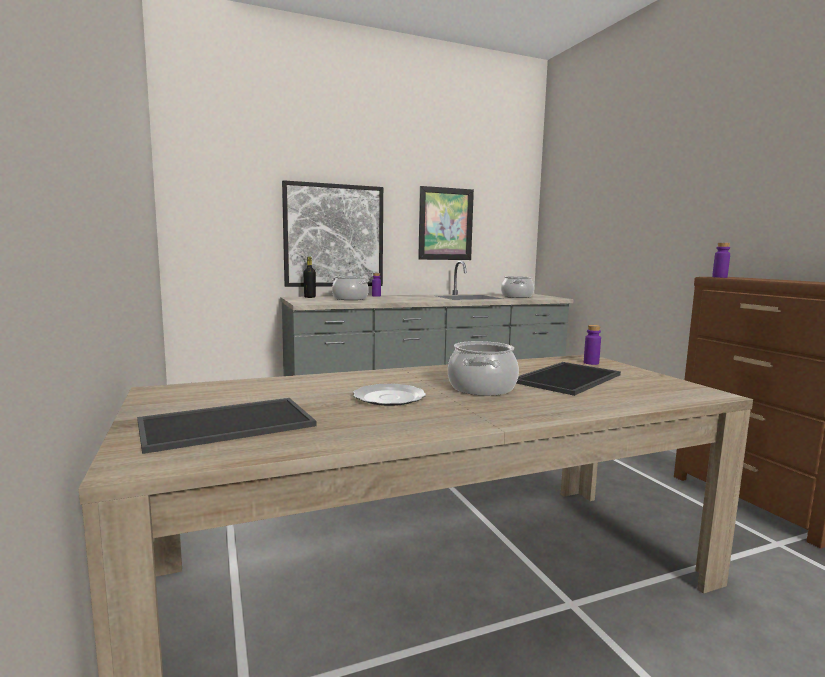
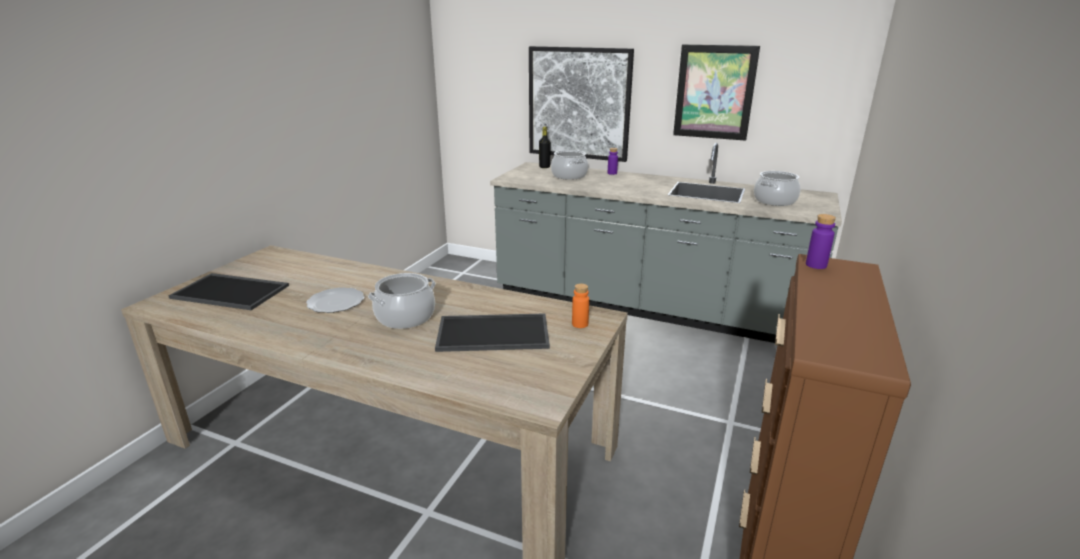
camera: 45 degrees right, 15 degrees up
purple bottle [584,325,601,365] -> orange bottle [572,284,589,328]

